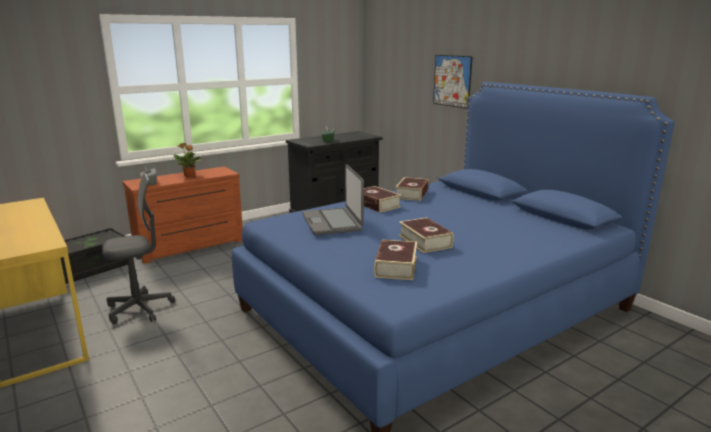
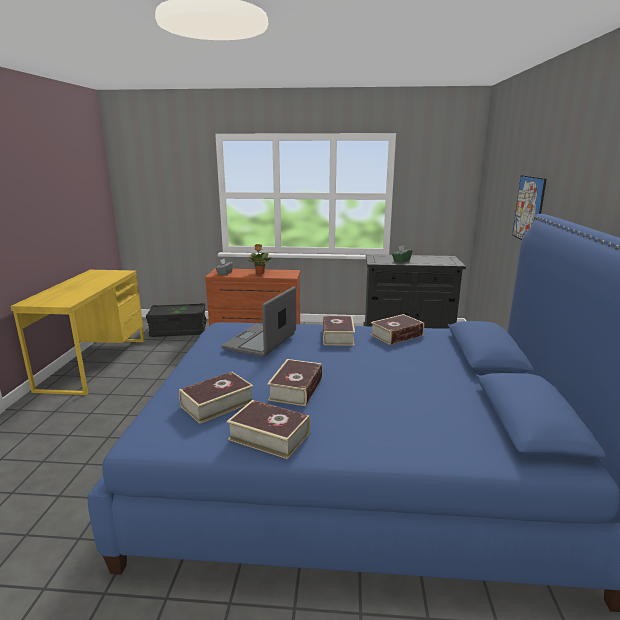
camera: 40 degrees right, 0 degrees up
grey office chair [102,173,175,324] -> none
none -> book [227,400,310,459]

